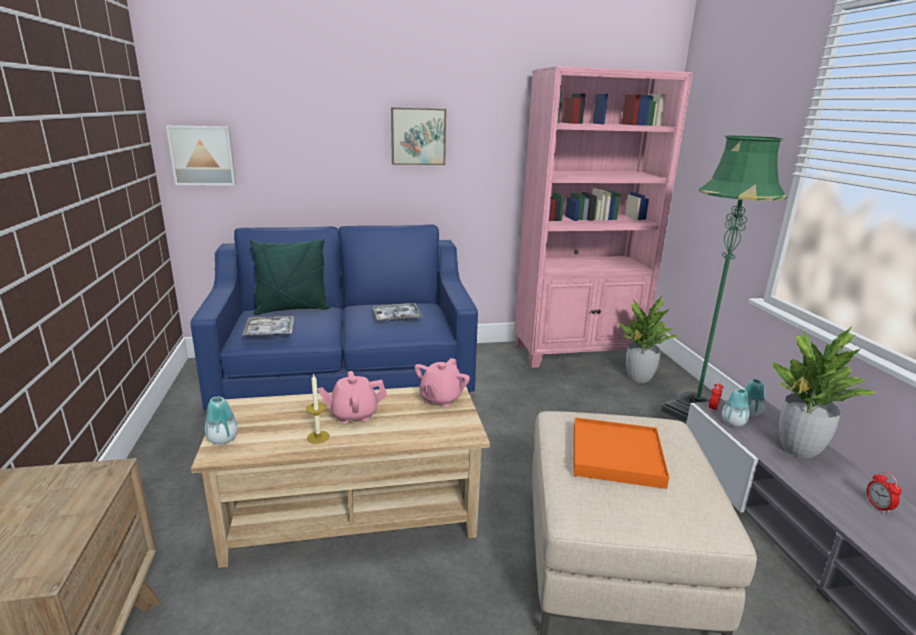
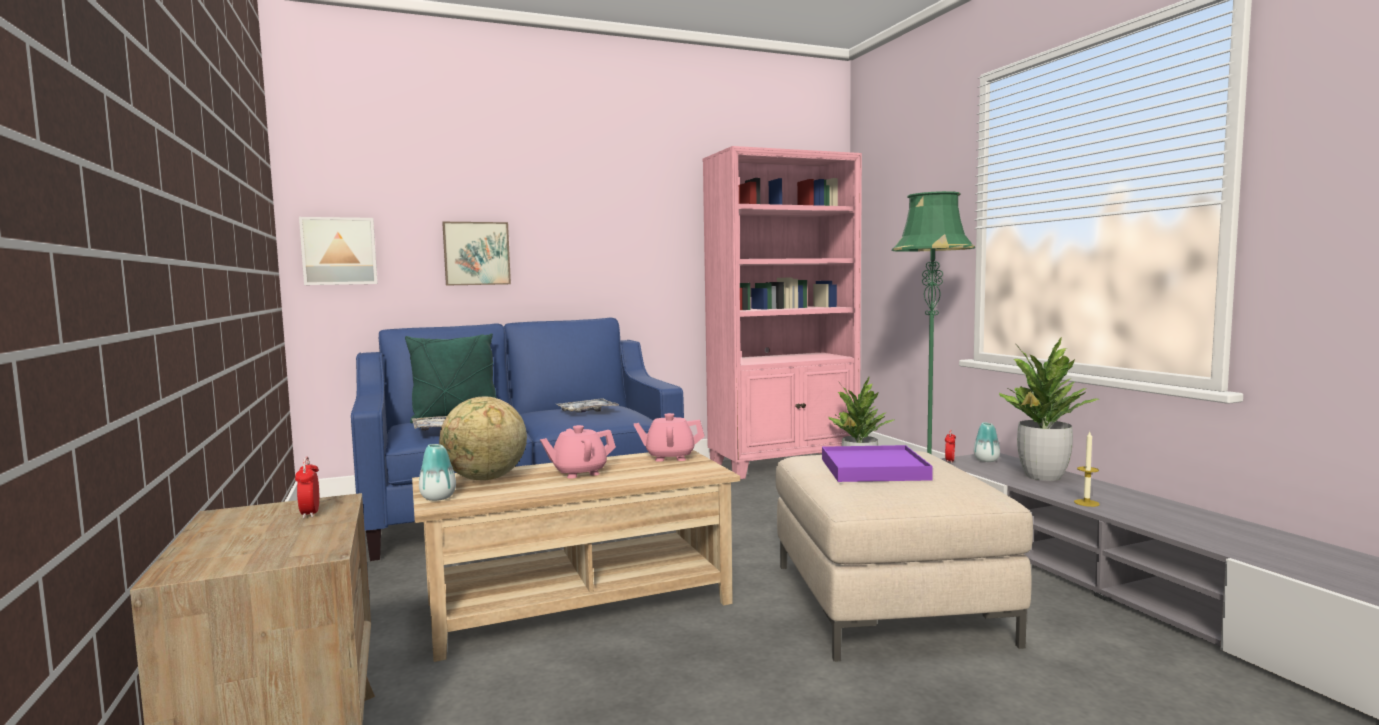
camera: 10 degrees left, 15 degrees down
candle [306,373,330,444] -> candle moved to [1074,432,1100,507]
picture [391,108,446,165] -> picture moved to [442,222,511,286]
pink teapot [415,358,470,408] -> pink teapot turned 75 degrees clockwise [634,413,705,462]
orange tray [574,417,669,489] -> purple tray [822,445,933,482]
vase [722,389,749,427] -> none
alarm clock [867,472,902,514] -> alarm clock moved to [295,457,319,519]
none -> globe [439,396,527,481]

